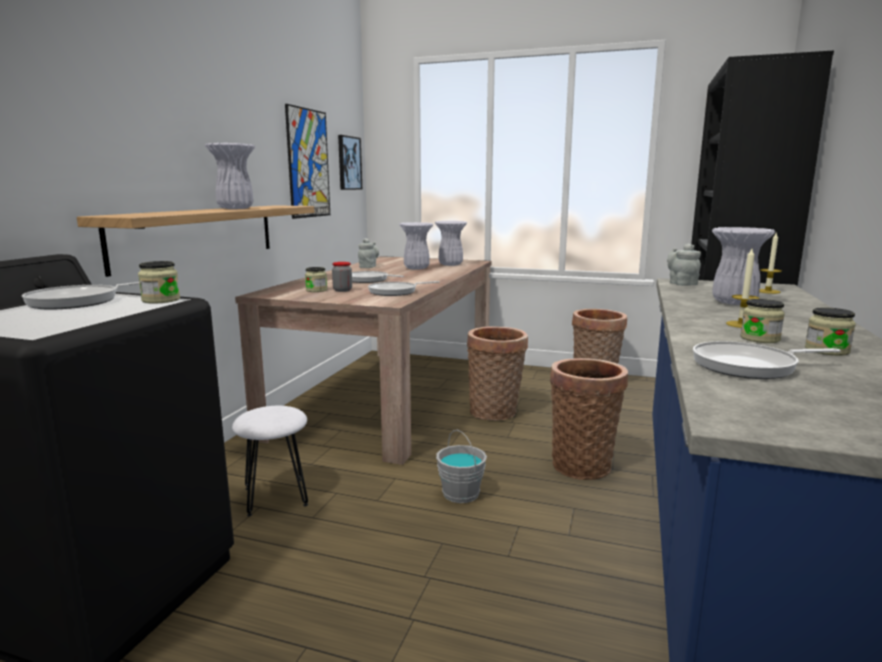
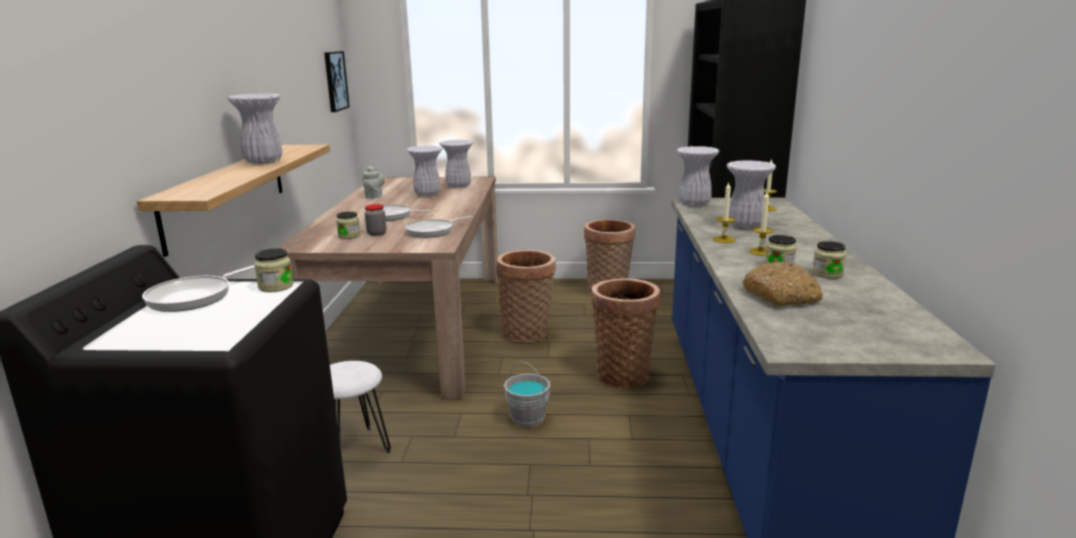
camera: 15 degrees left, 5 degrees up
picture [285,104,330,219] -> none
grey teapot [667,243,701,286] -> white vase [676,146,719,206]
frying pan [693,341,841,379] -> bread [742,262,823,307]
none -> candle [713,183,736,243]

